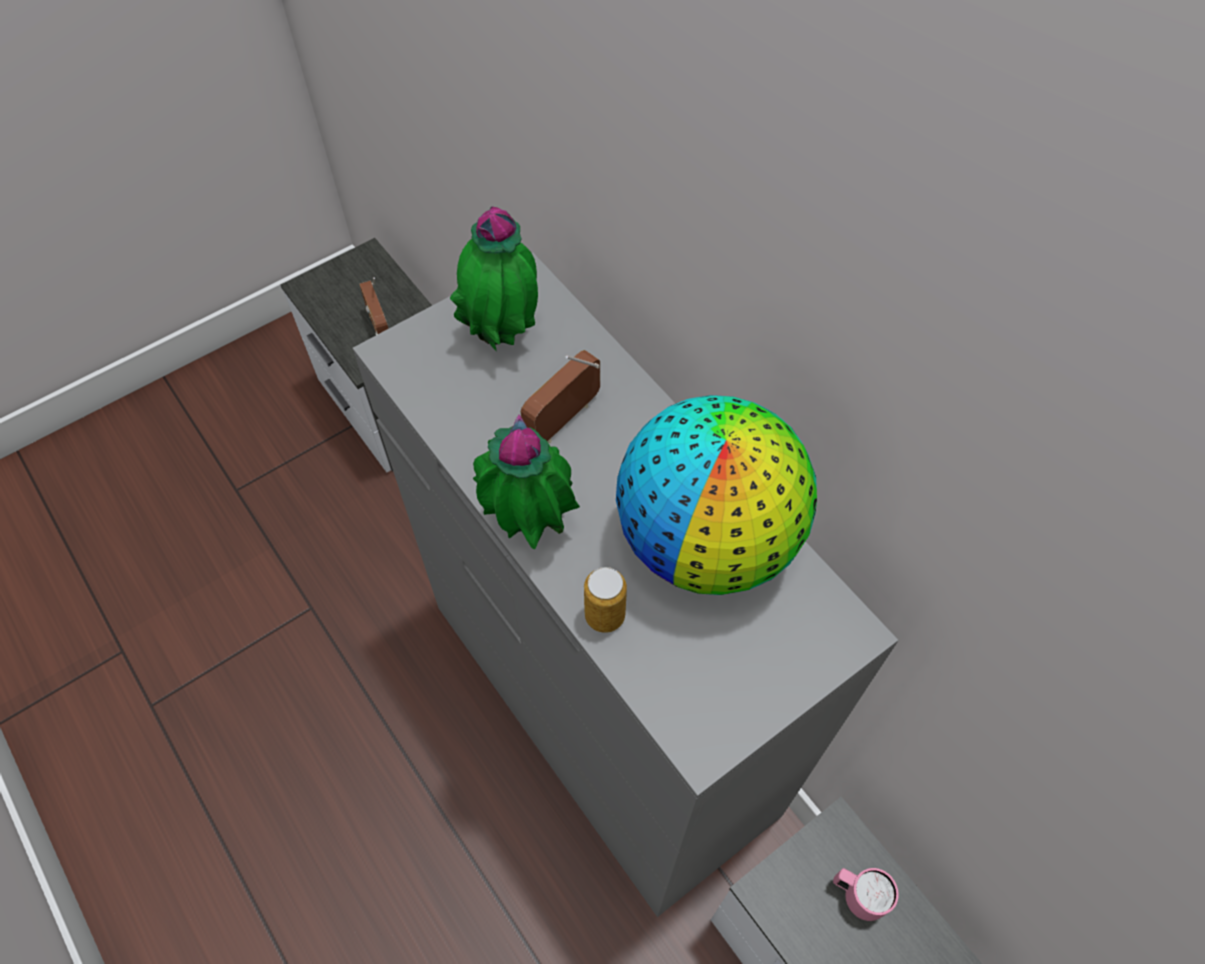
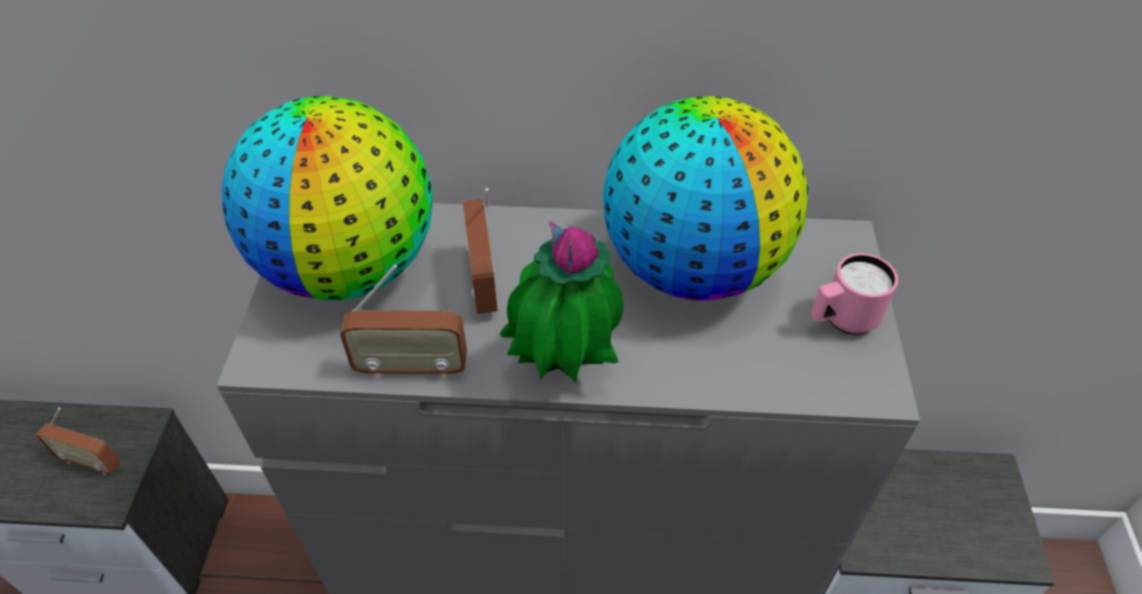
camera: 50 degrees left, 10 degrees down
potted plant [450,206,538,352] -> globe [222,96,432,300]
can [584,567,627,633] -> none
pink mug [833,868,899,921] -> pink mug moved to [811,253,898,335]
none -> radio [340,265,467,379]

